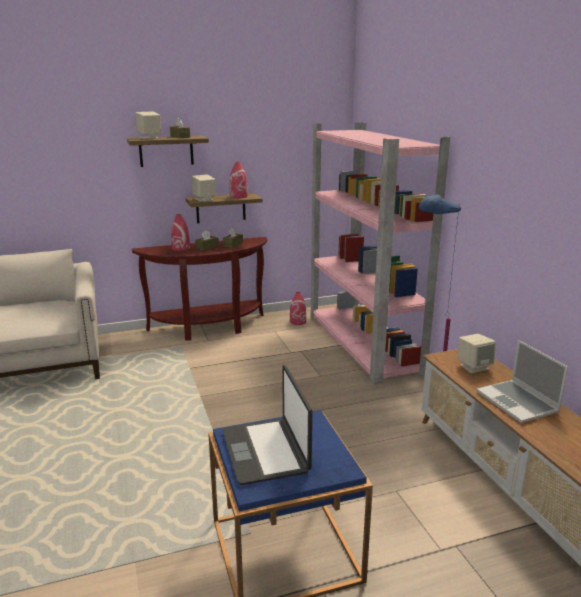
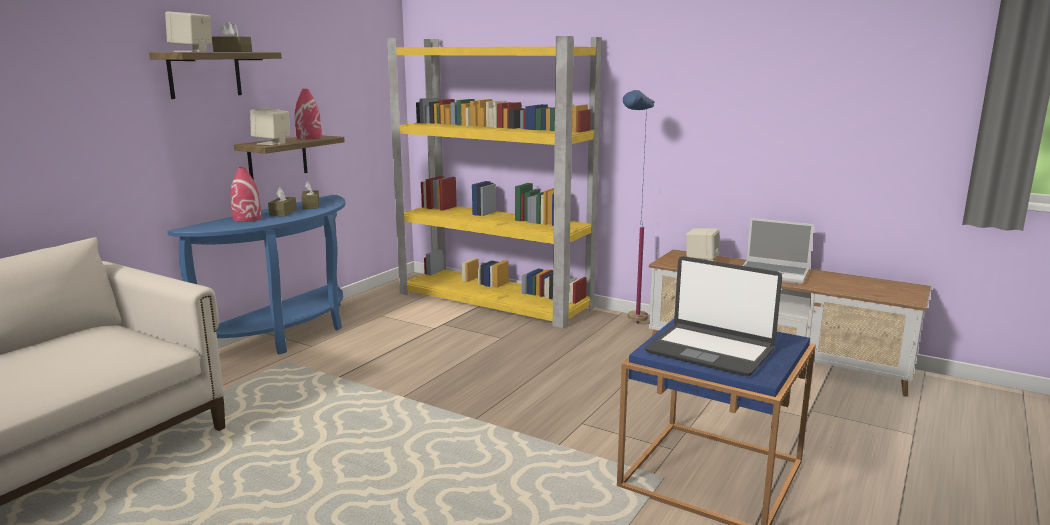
camera: 40 degrees left, 5 degrees down
brown console table [132,237,267,341] -> blue console table [167,195,346,355]
red vase [290,292,306,325] -> none
pink bookcase [311,123,450,384] -> yellow bookcase [387,36,602,329]

